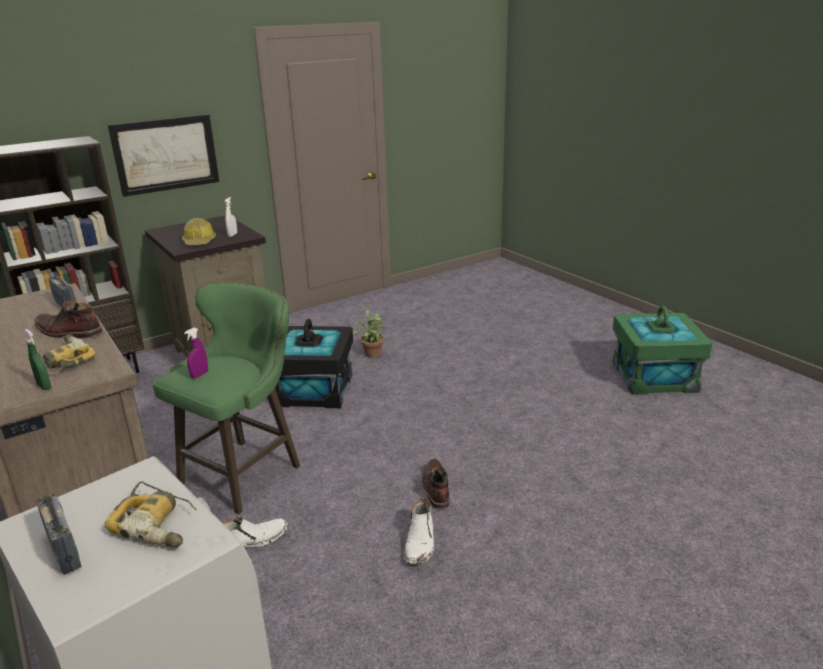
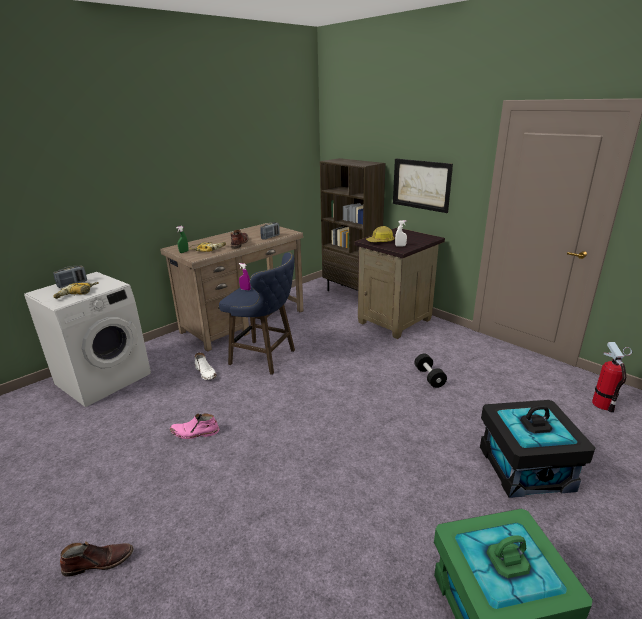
camera: 80 degrees right, 0 degrees up
green stool [153,282,300,514] -> blue stool [219,252,295,375]
black storage box [275,319,353,408] -> black storage box moved to [480,400,595,498]
potted plant [353,310,385,358] -> black dumbbell [414,354,447,388]
white boot [404,498,434,565] -> pink boot [170,413,219,439]
brown boot [422,459,449,509] -> brown boot moved to [60,541,133,577]
none -> fire extinguisher [592,342,632,413]

